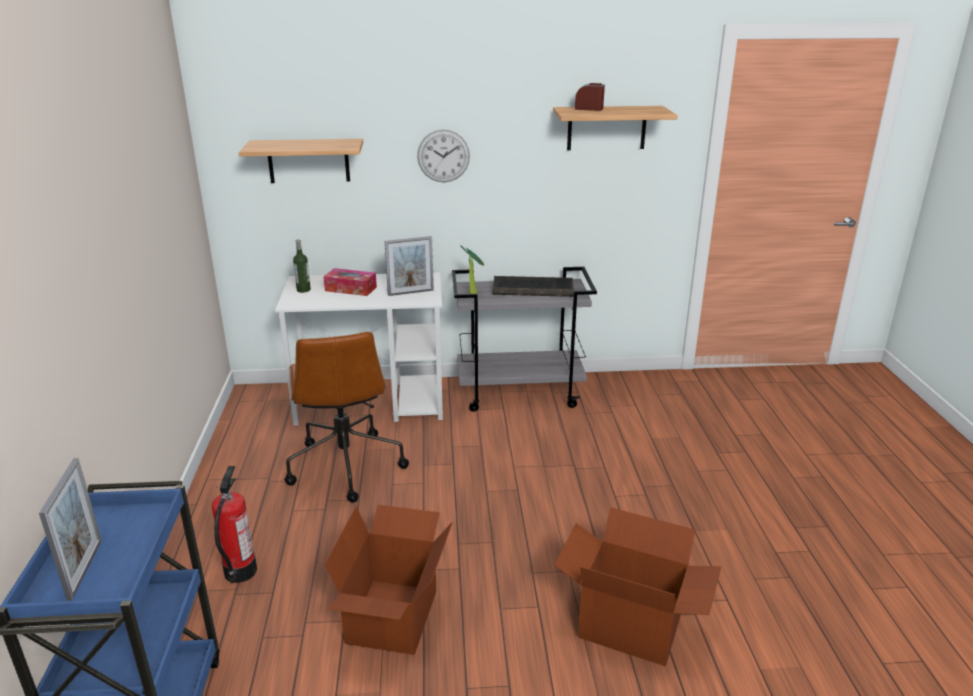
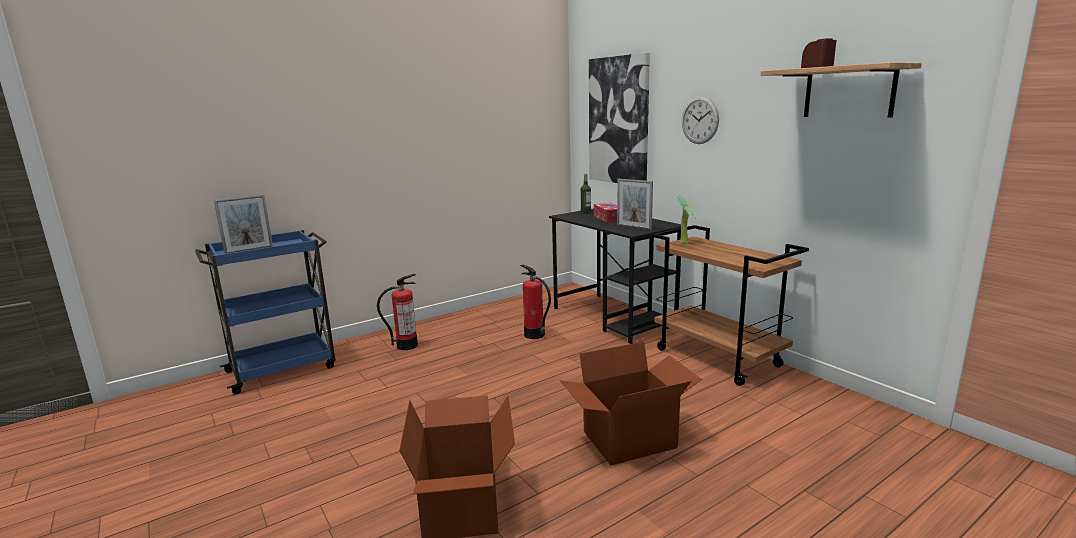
camera: 60 degrees right, 10 degrees down
shelf [239,139,363,183] -> picture [589,53,650,183]
white desk [275,272,443,426] -> black desk [549,209,681,344]
brown office chair [284,332,409,503] -> fire extinguisher [520,264,551,339]
cardboard box [325,505,453,655] -> cardboard box moved to [560,342,702,466]
grey cart [452,267,597,412] -> brown cart [652,225,809,386]
keyboard [492,276,574,297] -> none

